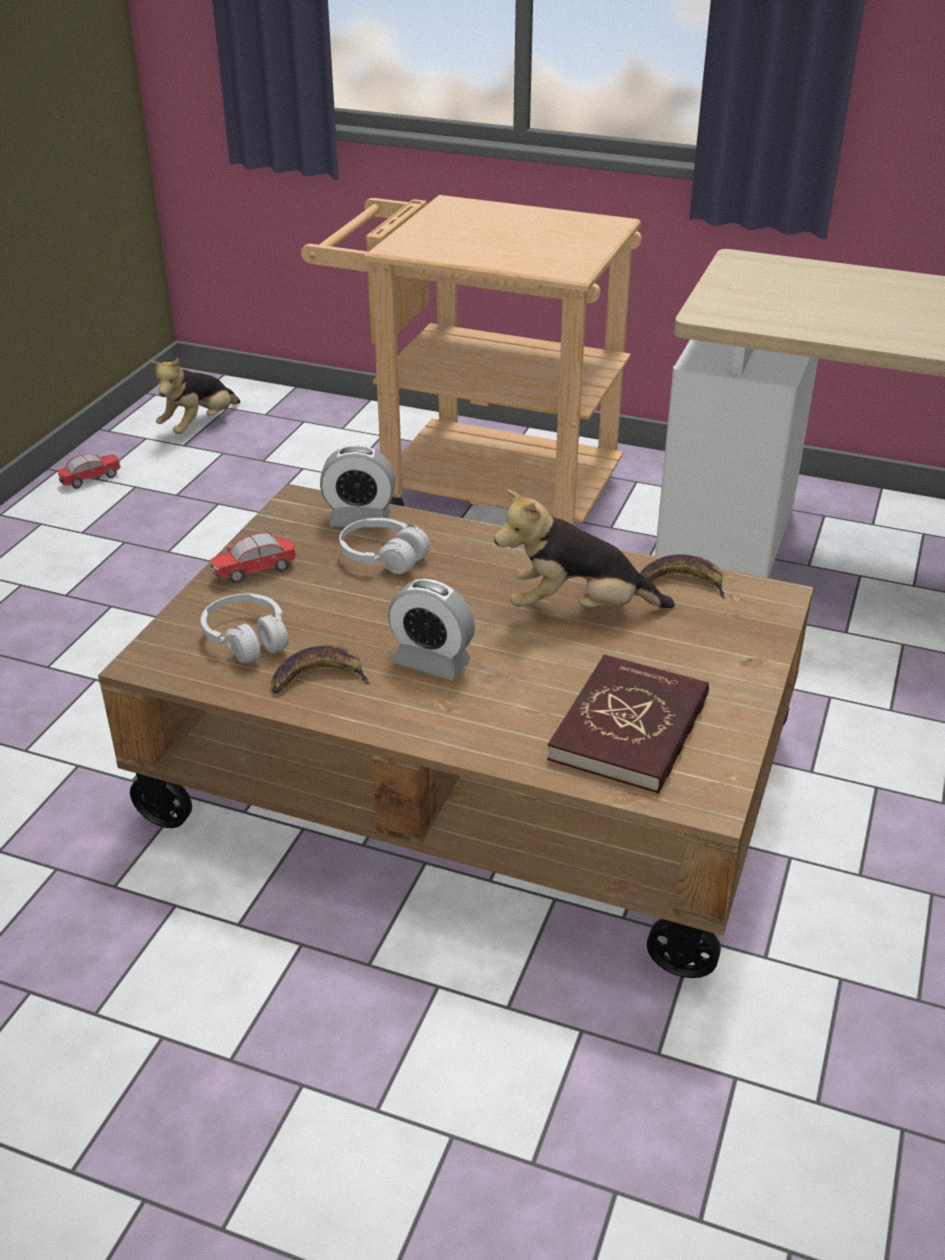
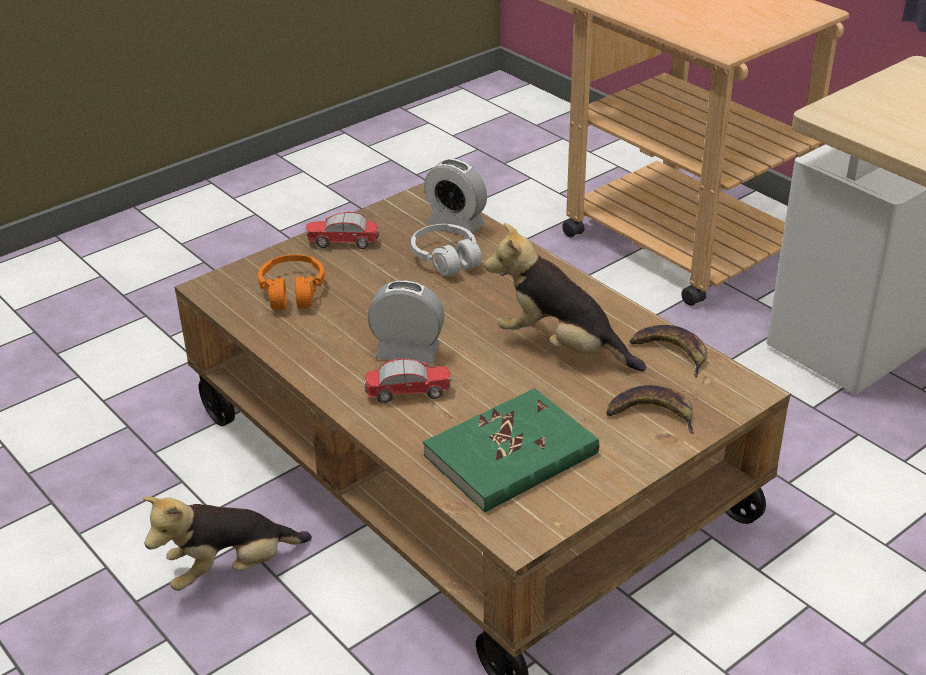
camera: 30 degrees right, 0 degrees up
toy car [58,454,120,489] -> toy car moved to [365,359,451,403]
plush toy [150,358,240,434] -> plush toy moved to [143,496,312,591]
white headphones [201,593,289,663] -> orange headphones [258,254,325,310]
banana [271,645,371,694] -> banana moved to [606,385,694,434]
alarm clock [388,579,475,680] -> alarm clock turned 135 degrees clockwise [368,280,445,364]
red book [547,654,709,794] -> green book [423,388,599,513]

